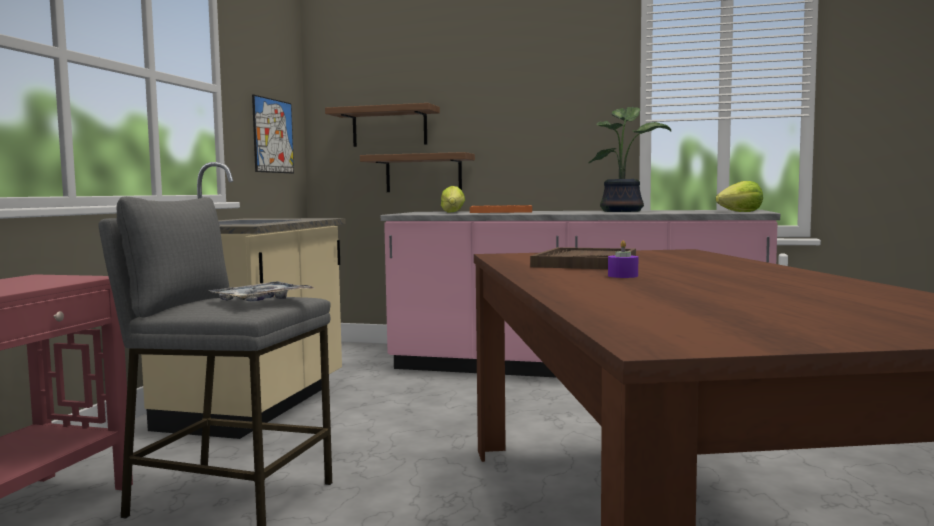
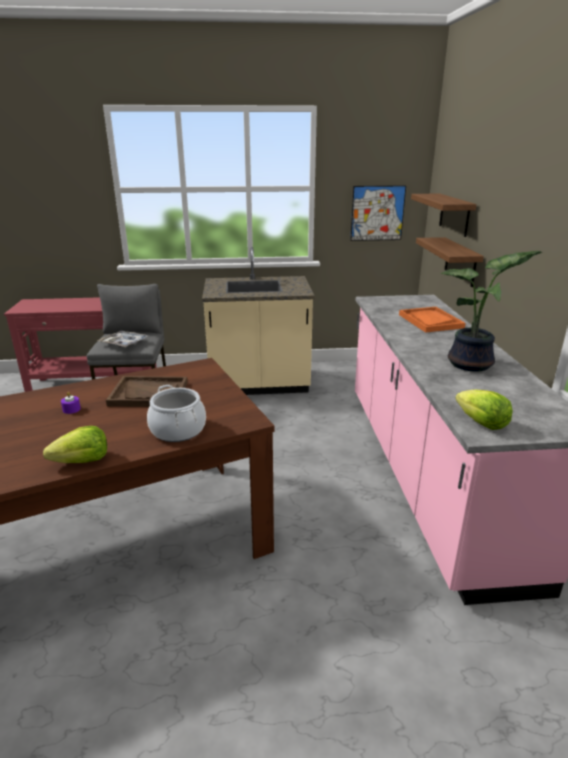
camera: 70 degrees right, 20 degrees up
lettuce [441,186,465,213] -> lettuce moved to [43,426,107,463]
none -> cooking pot [147,385,206,442]

